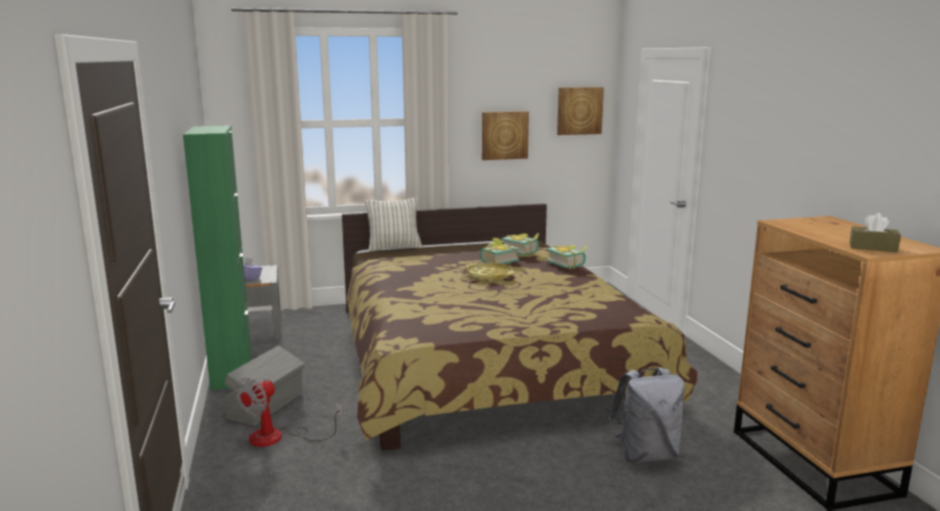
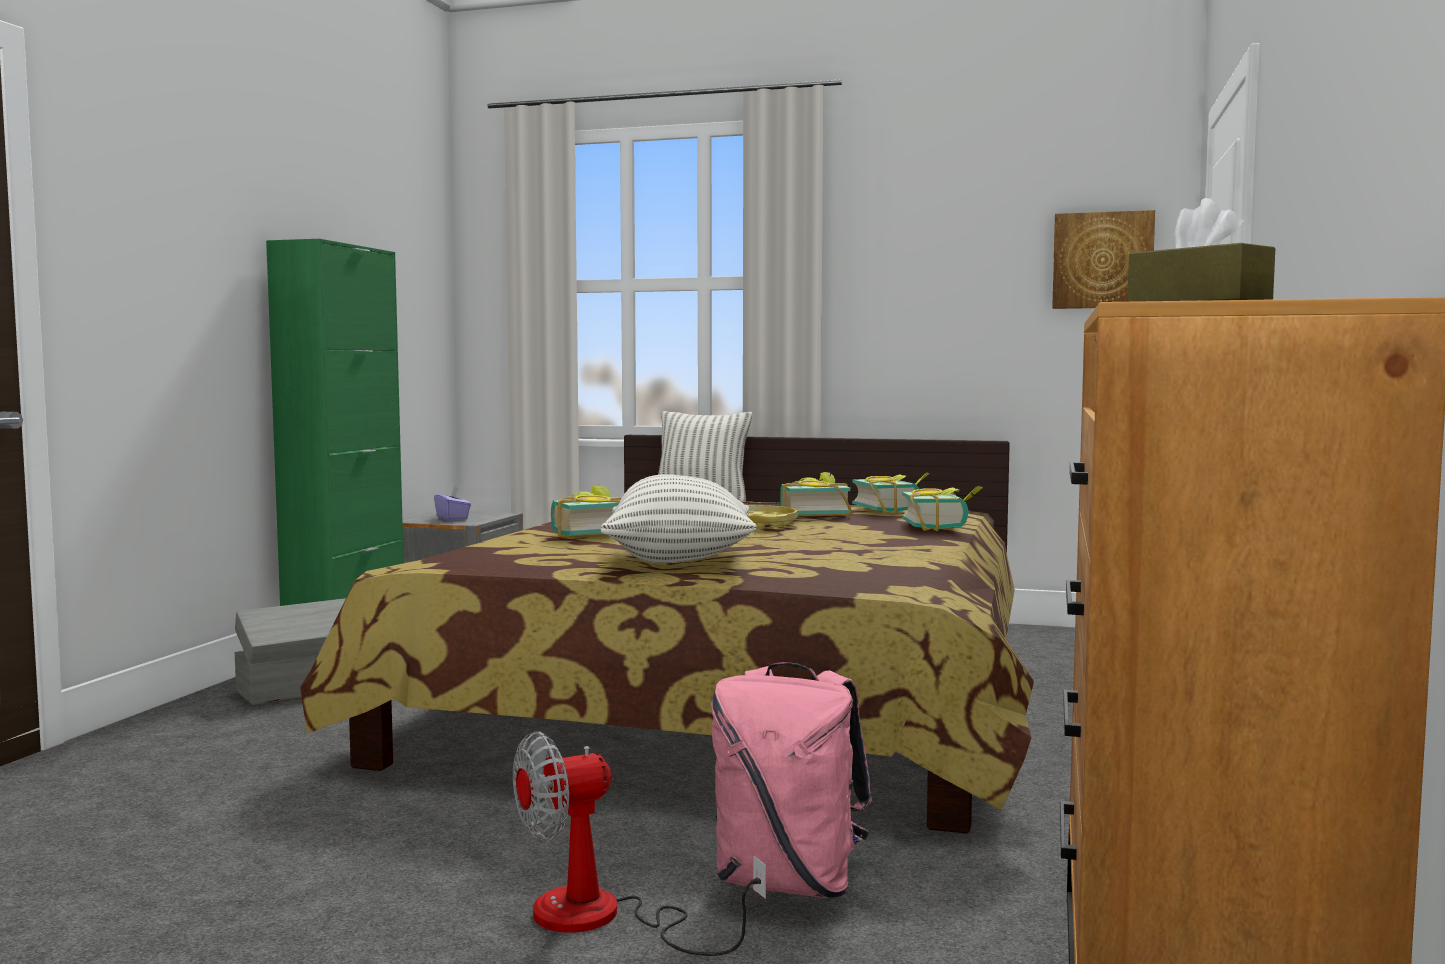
camera: 30 degrees right, 10 degrees down
fan [235,377,343,447] -> fan moved to [513,732,766,956]
picture [482,111,529,160] -> none
grey backpack [609,367,685,462] -> pink backpack [711,662,872,898]
none -> book [551,485,622,537]
none -> pillow [601,474,757,563]

